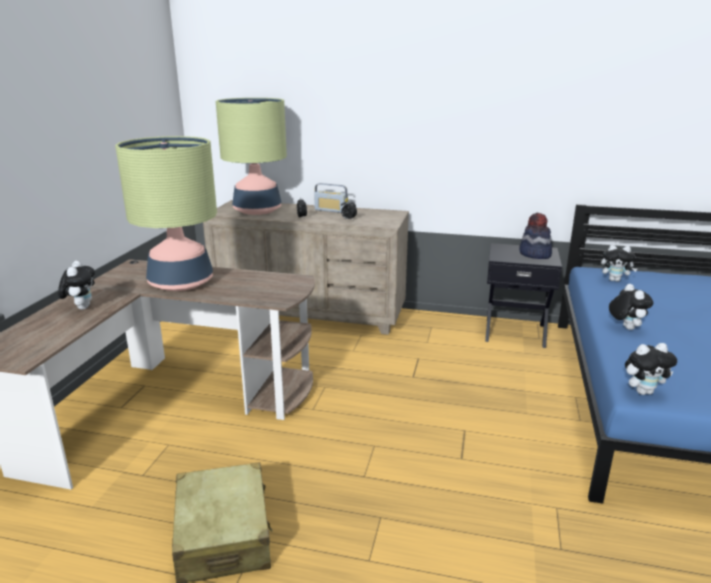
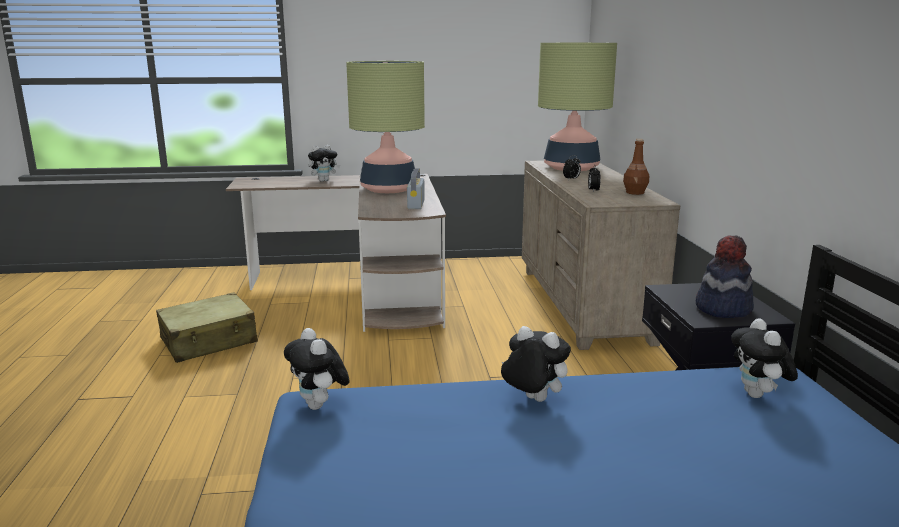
camera: 70 degrees right, 5 degrees down
radio [314,183,348,213] -> radio moved to [407,168,425,209]
plush toy [609,284,653,330] -> plush toy turned 120 degrees counterclockwise [501,326,571,402]
none -> brown bottle [623,139,649,195]

